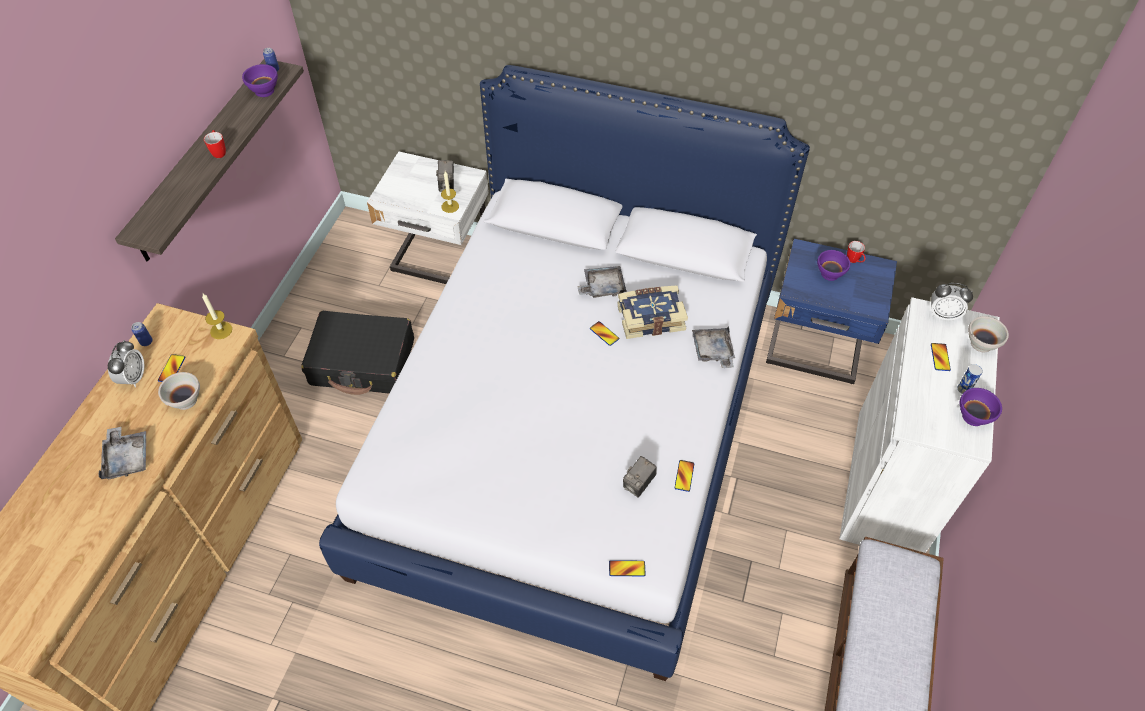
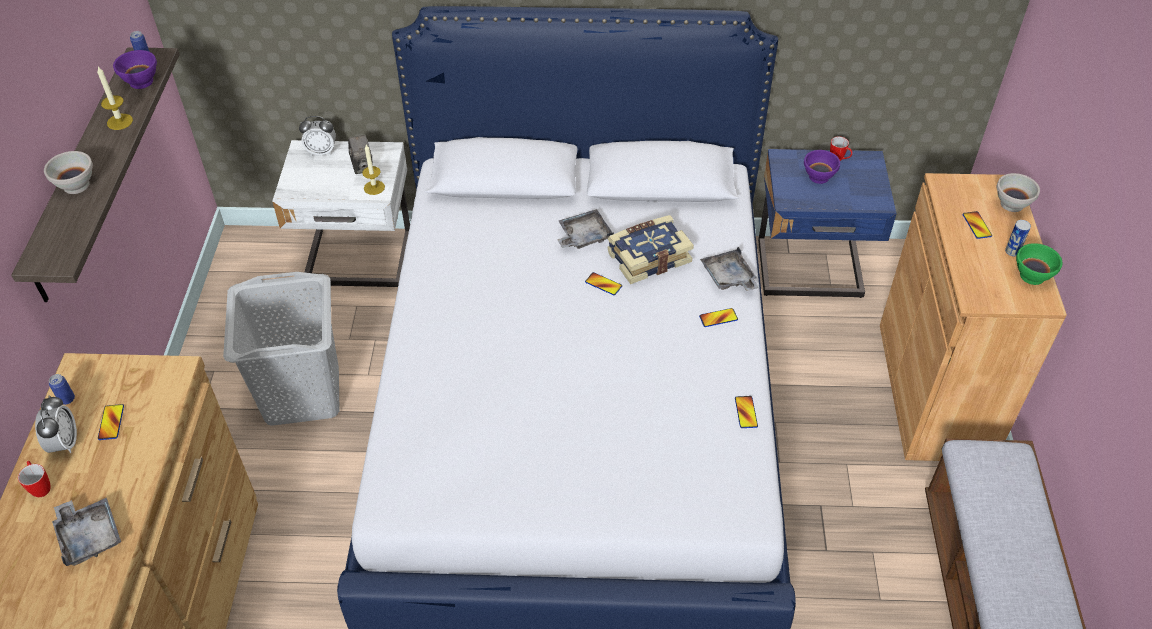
camera: 15 degrees left, 5 degrees down
white bowl [158,372,200,410] -> white bowl moved to [44,151,93,194]
candle [202,293,232,339] -> candle moved to [97,67,133,130]
mug [204,130,226,158] -> mug moved to [18,461,51,497]
black suitcase [301,311,414,395] -> grey laundry basket [223,272,340,426]
phone [609,560,646,577] -> phone moved to [699,308,738,327]
camera [623,456,657,498] -> none
white cabinet [839,297,1000,553] -> brown cabinet [880,173,1067,461]
alarm clock [931,283,973,321] -> alarm clock moved to [299,116,336,156]
purple bowl [960,388,1002,426] -> green bowl [1016,243,1063,285]

